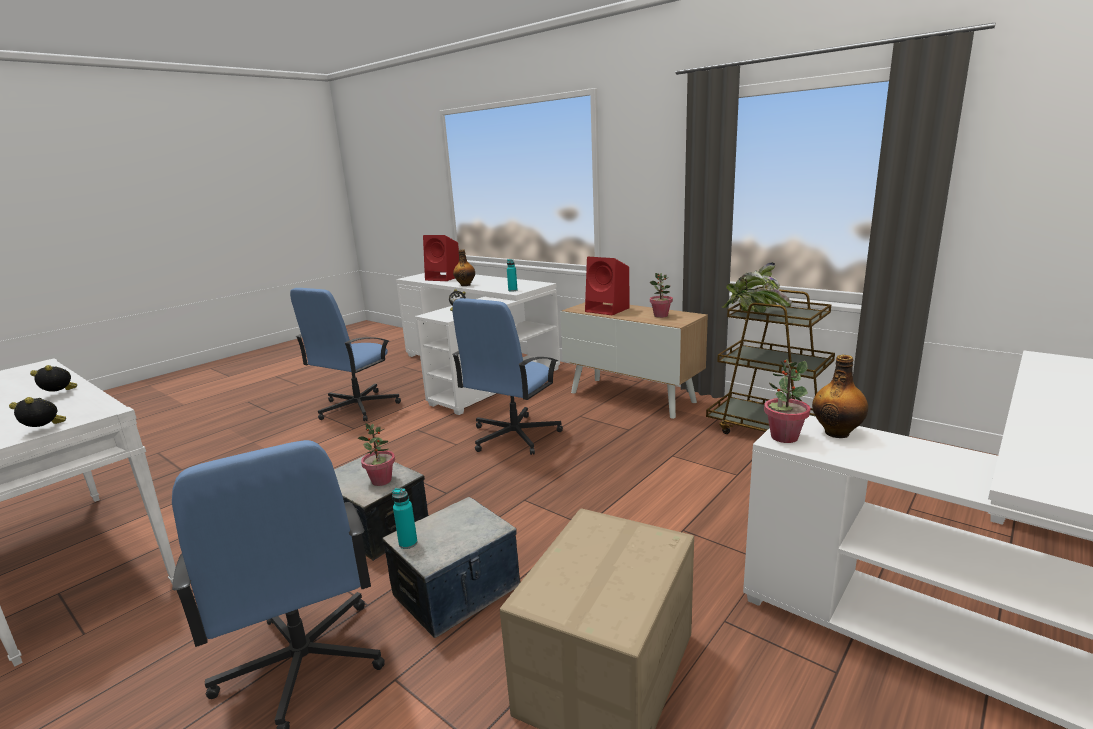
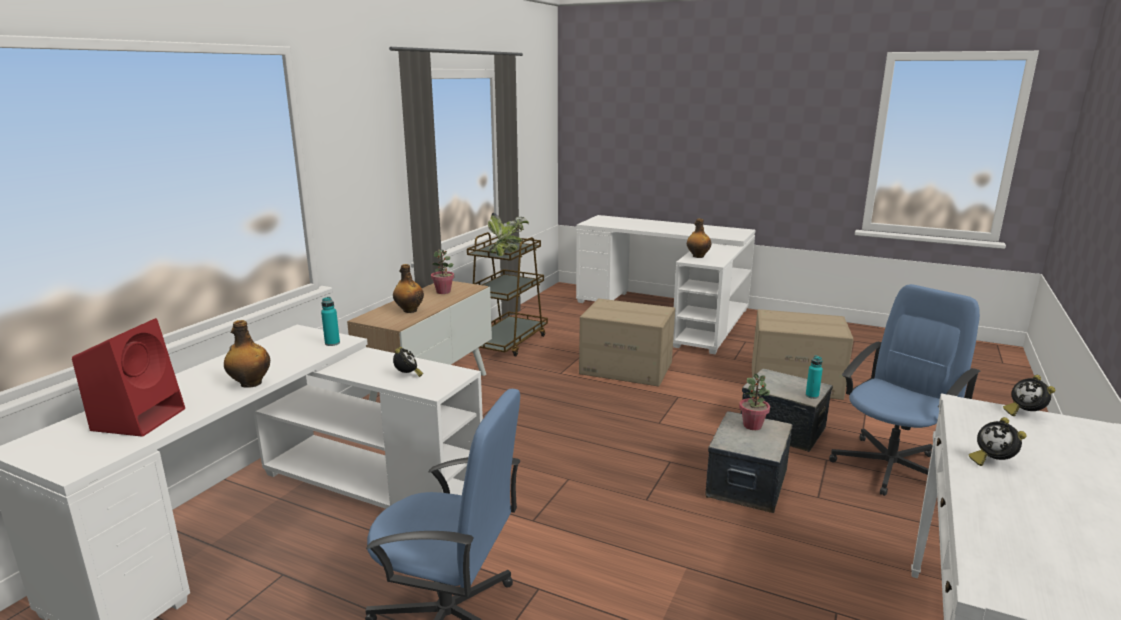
camera: 105 degrees left, 0 degrees up
blue office chair [452,298,563,455] -> none
red speaker [585,257,630,315] -> bottle [393,264,424,313]
potted plant [764,359,811,443] -> none
none -> cardboard box [579,299,675,386]

